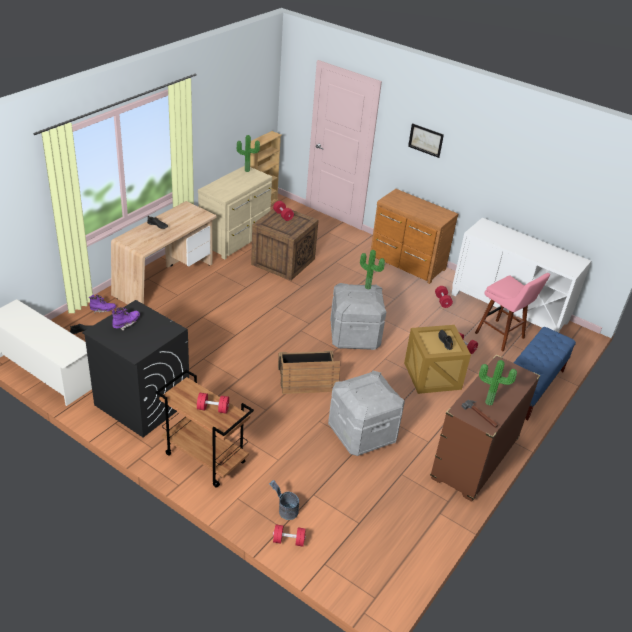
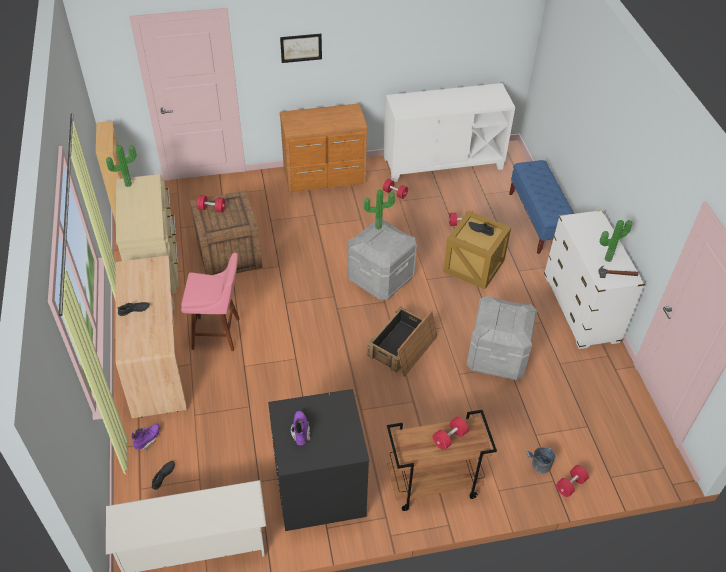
camera: 45 degrees left, 10 degrees up
brown dresser [430,355,540,502] -> white dresser [544,210,645,349]
pink stool [475,273,550,351] -> pink stool moved to [181,253,239,351]

